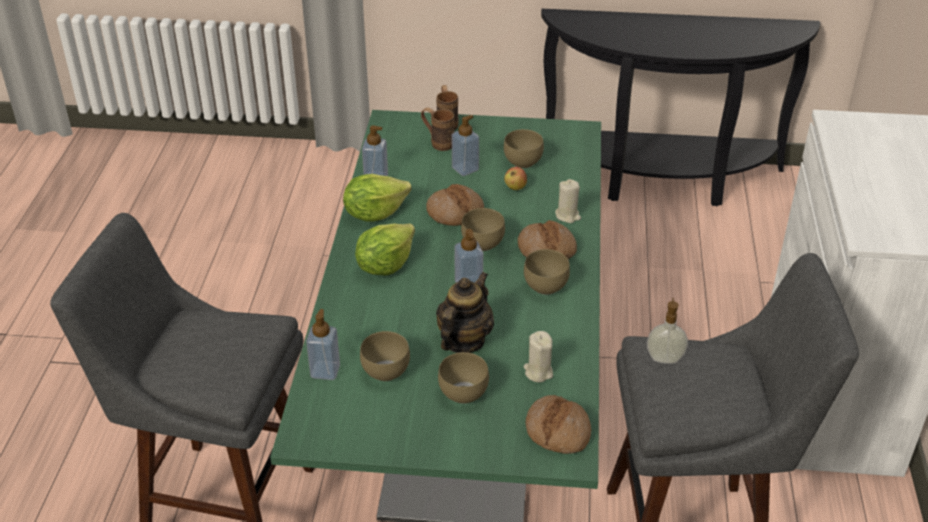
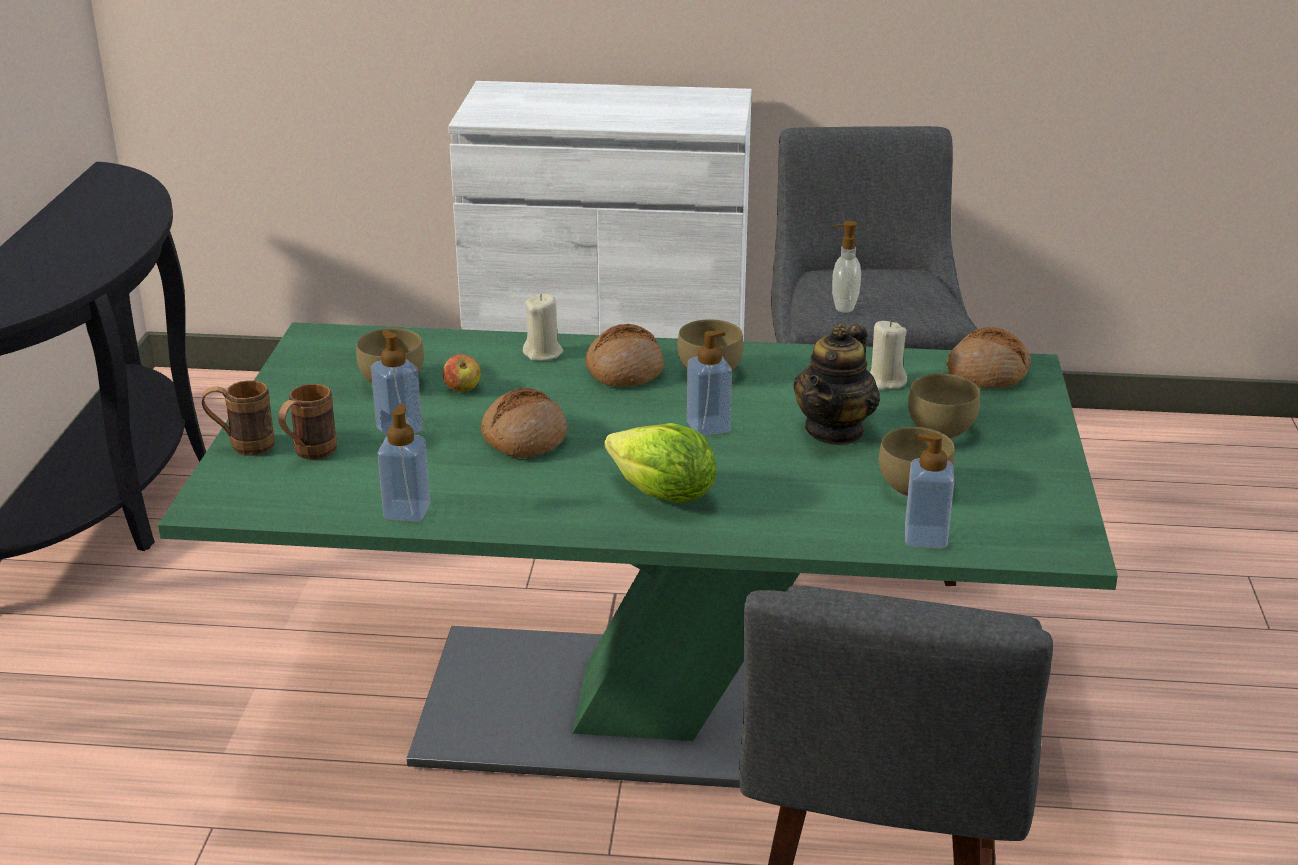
camera: 90 degrees left, 10 degrees down
lettuce [343,174,412,222] -> none
teapot [436,272,494,353] -> teapot turned 90 degrees counterclockwise [793,323,880,445]
brown bowl [461,208,505,251] -> none

